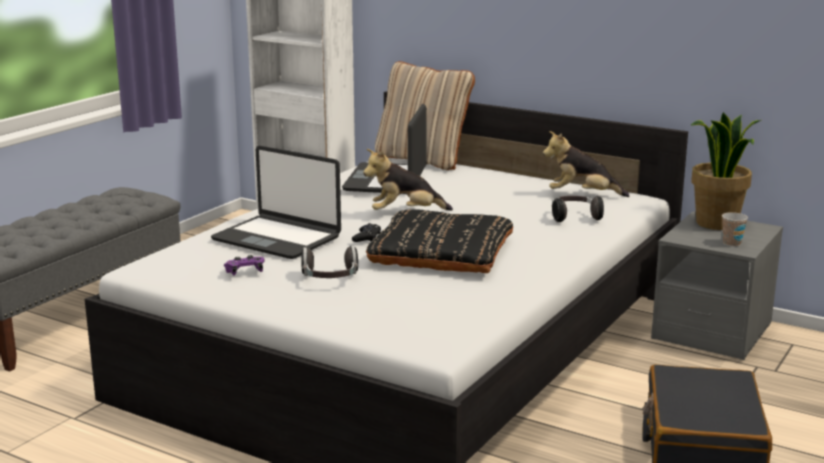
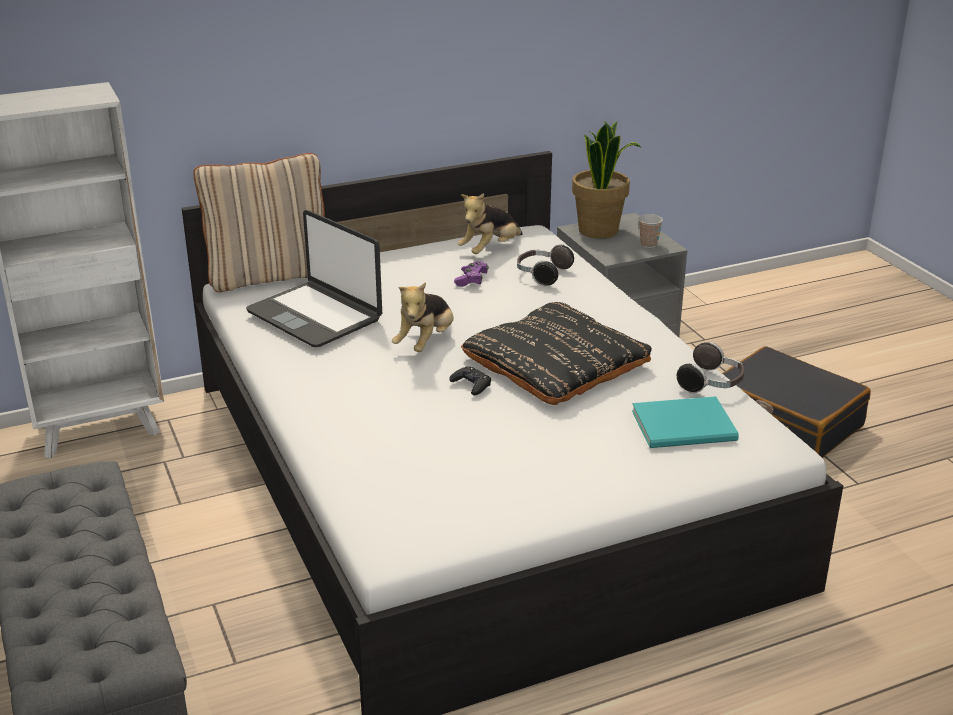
camera: 55 degrees left, 10 degrees up
laptop [211,146,341,259] -> none
purple game controller [224,255,264,276] -> purple game controller moved to [454,261,489,287]
headphones [301,245,358,278] -> headphones moved to [677,342,744,394]
none -> turquoise book [632,396,739,448]

